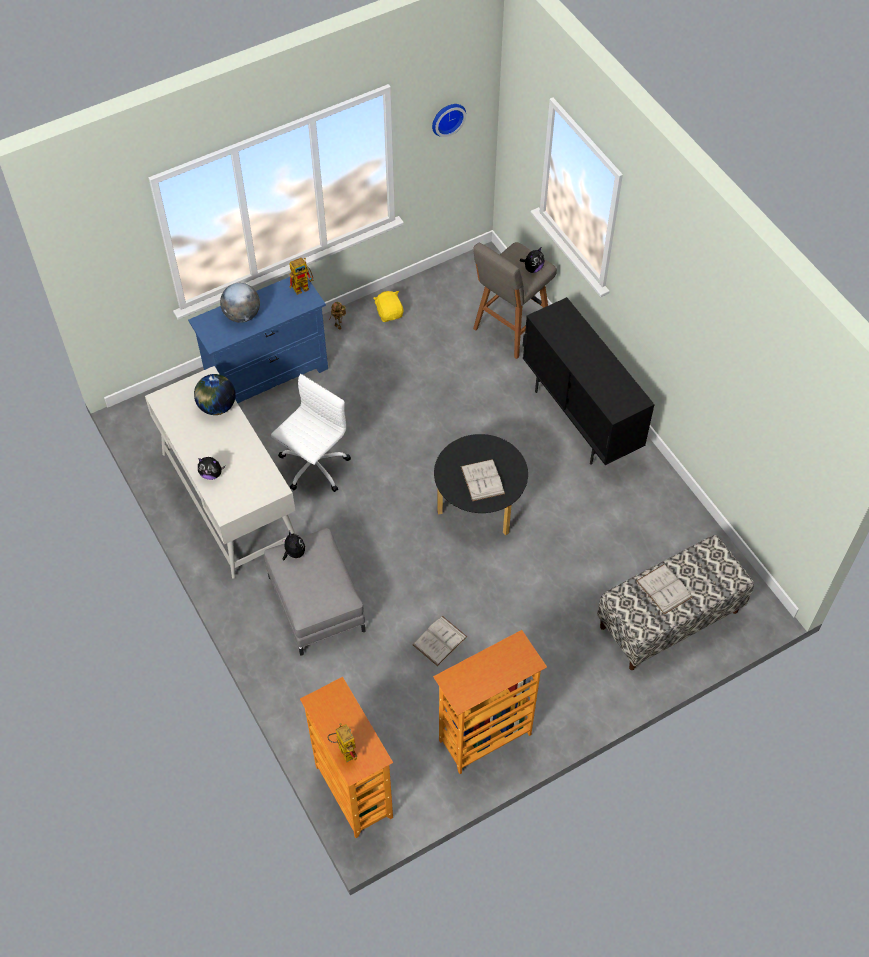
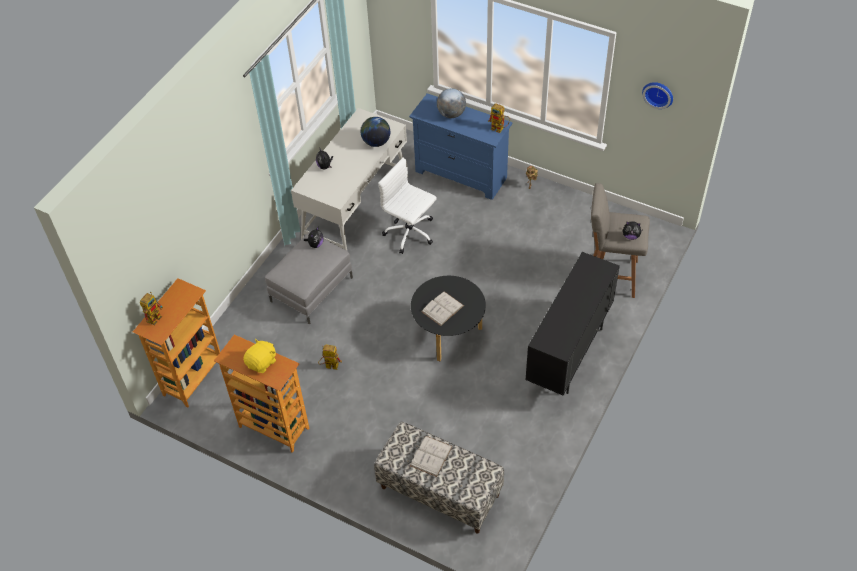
camera: 60 degrees right, 5 degrees down
white office chair [271,374,351,492] -> white office chair turned 150 degrees counterclockwise [378,157,437,254]
yellow plush toy [373,291,403,322] -> yellow plush toy moved to [243,339,276,373]
white book [413,616,467,666] -> toy robot [318,344,342,370]

